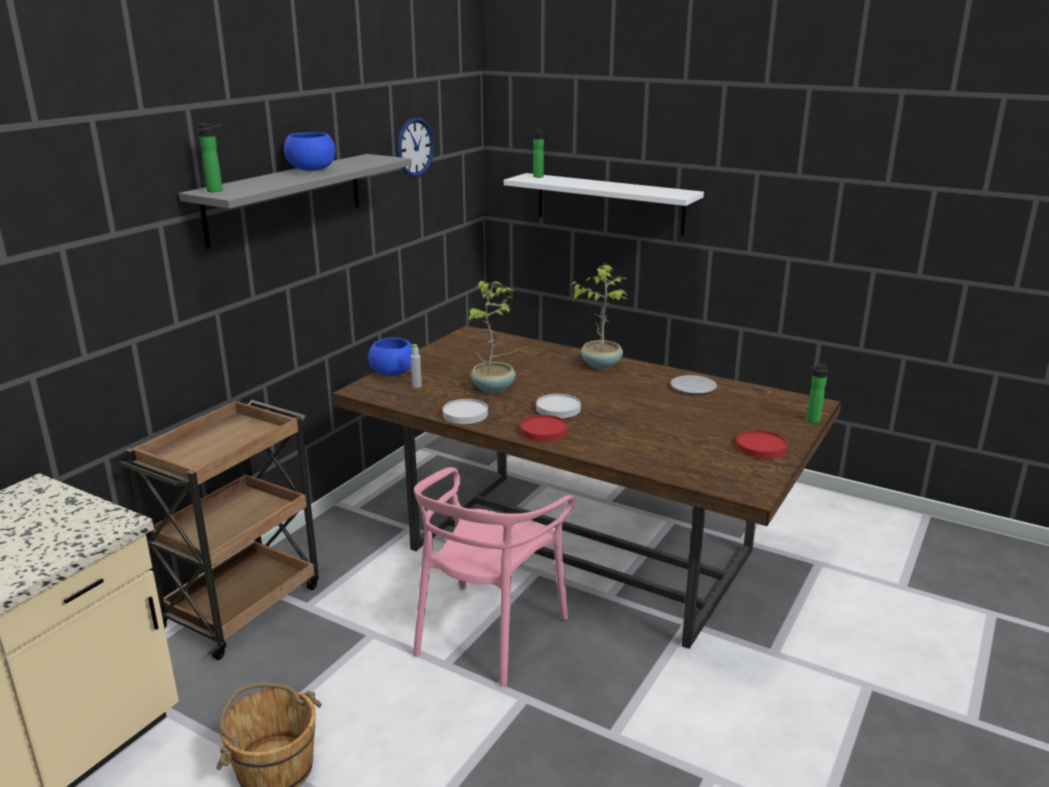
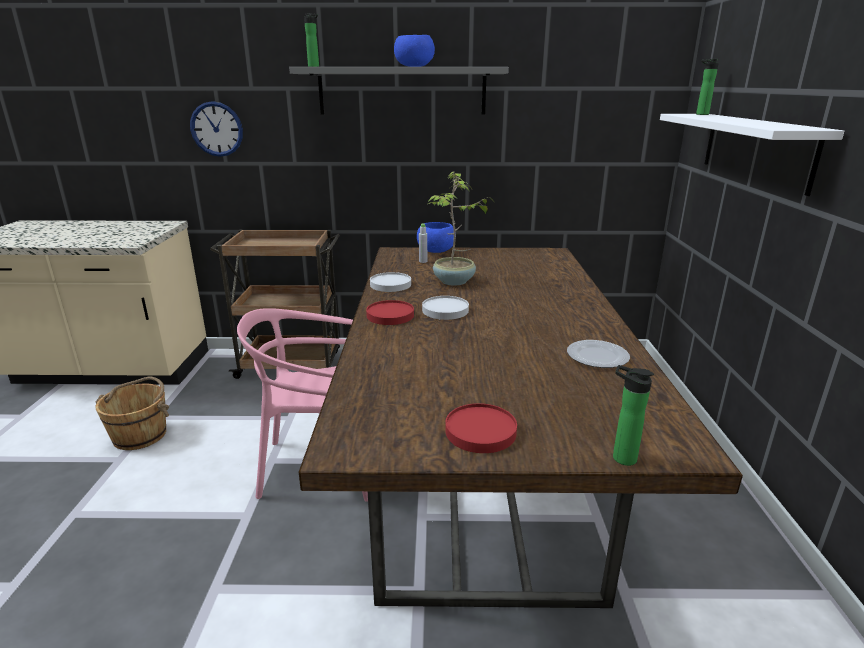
camera: 60 degrees right, 0 degrees up
wall clock [397,118,434,177] -> wall clock moved to [190,101,243,157]
potted plant [570,263,629,369] -> none

